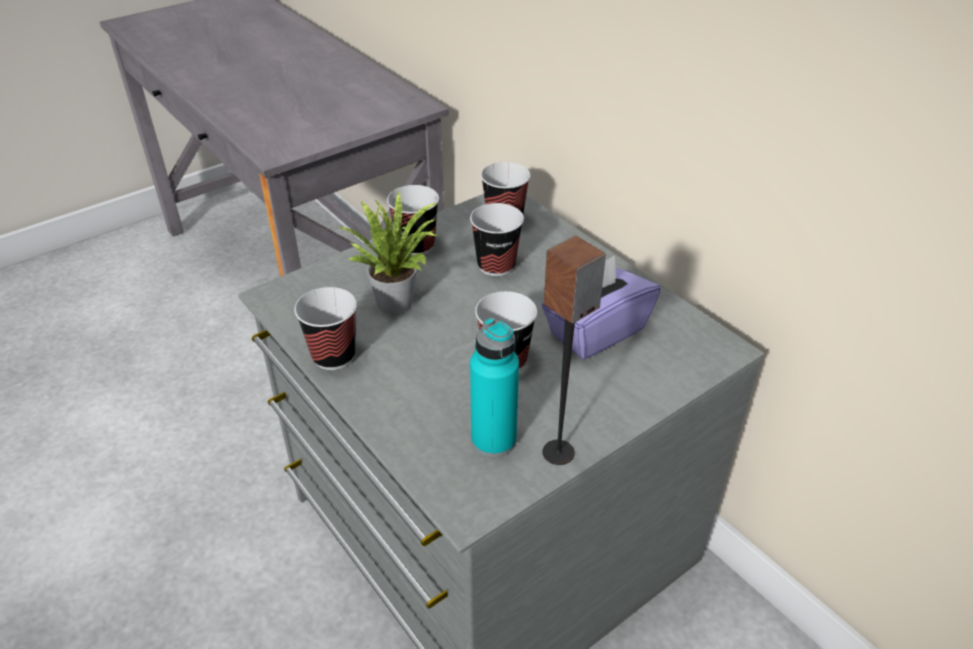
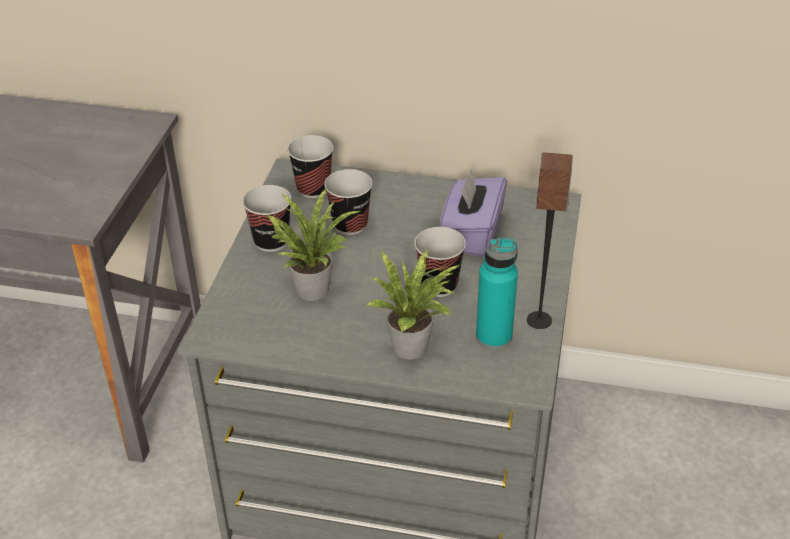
camera: 40 degrees left, 0 degrees up
cup [294,287,357,370] -> none
none -> potted plant [367,249,462,359]

